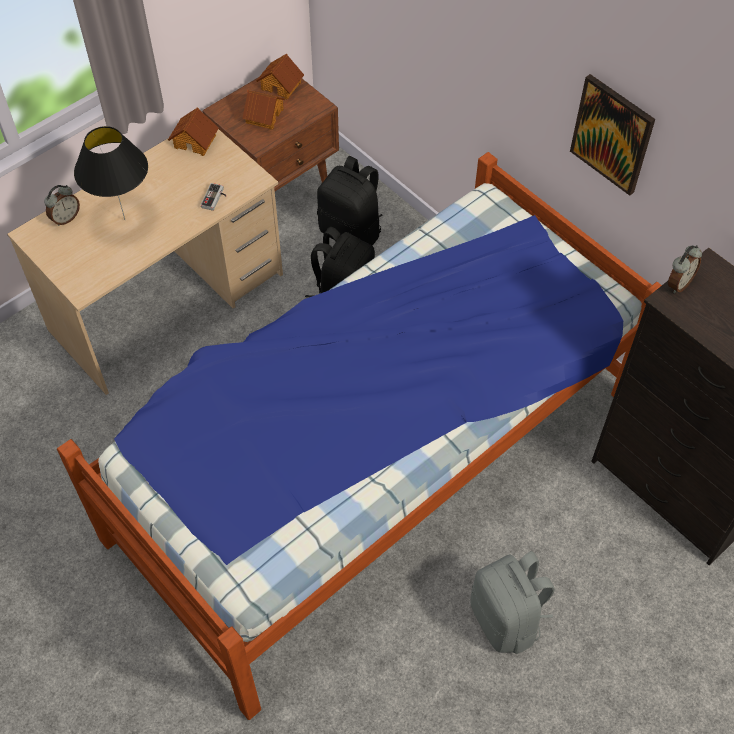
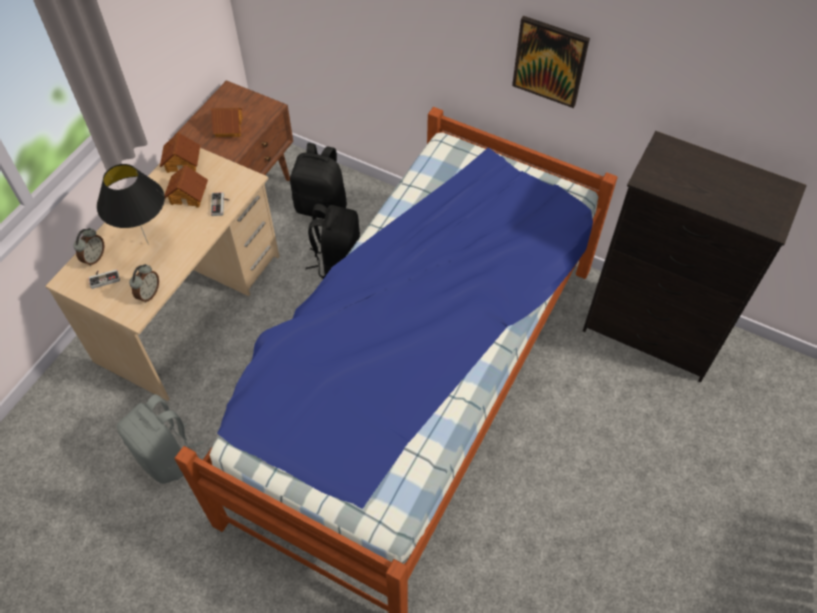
camera: 20 degrees left, 0 degrees up
toy house [256,54,304,99] -> toy house moved to [165,165,208,208]
grey backpack [471,551,555,654] -> grey backpack moved to [117,394,204,484]
alarm clock [668,245,702,293] -> alarm clock moved to [129,264,159,303]
none -> game controller [88,269,120,289]

